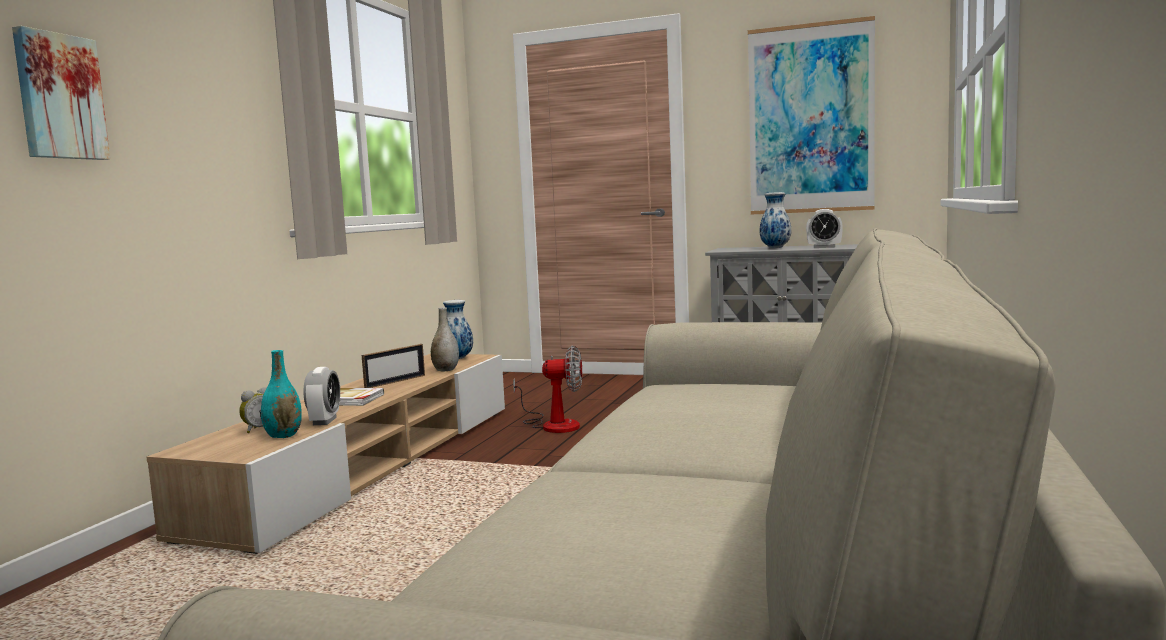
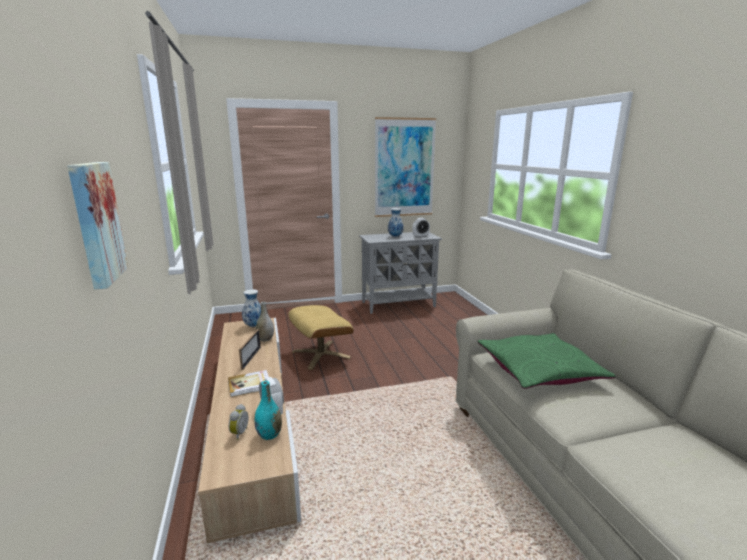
camera: 35 degrees left, 10 degrees up
fan [513,346,582,433] -> beige ottoman [288,305,354,370]
none -> green pillow [478,333,616,389]

